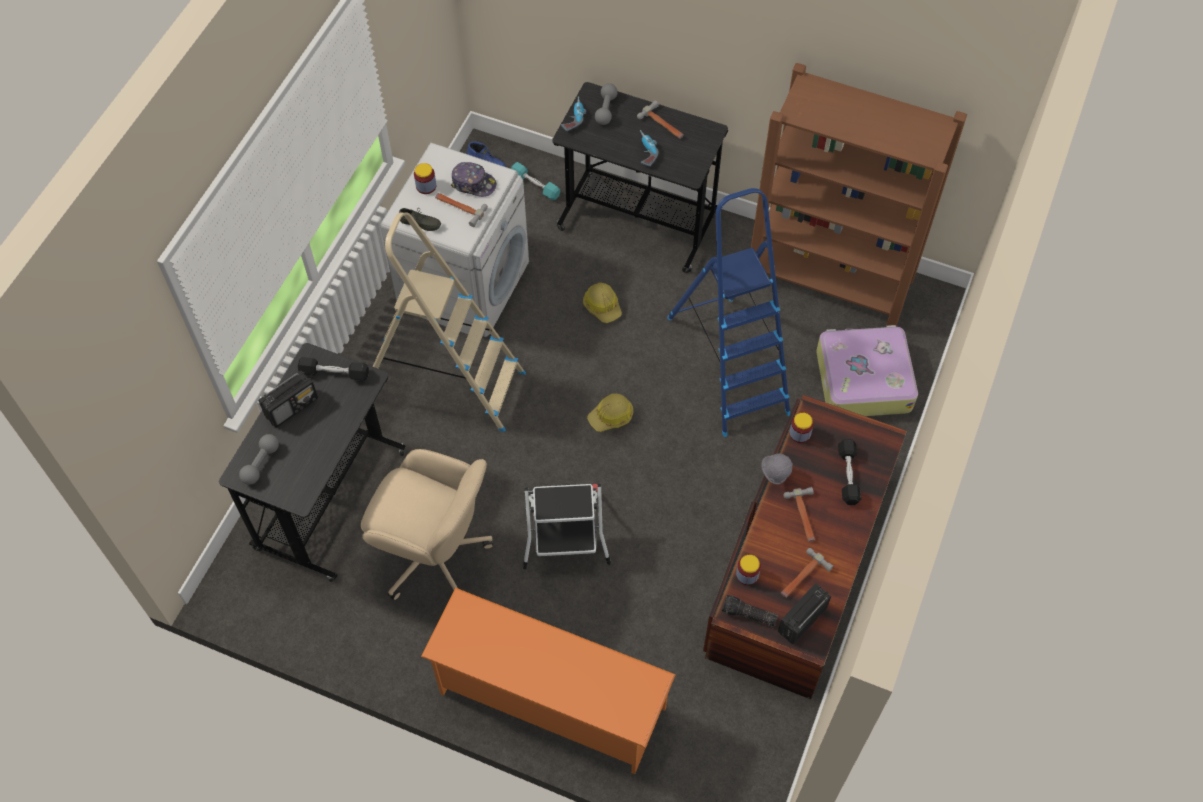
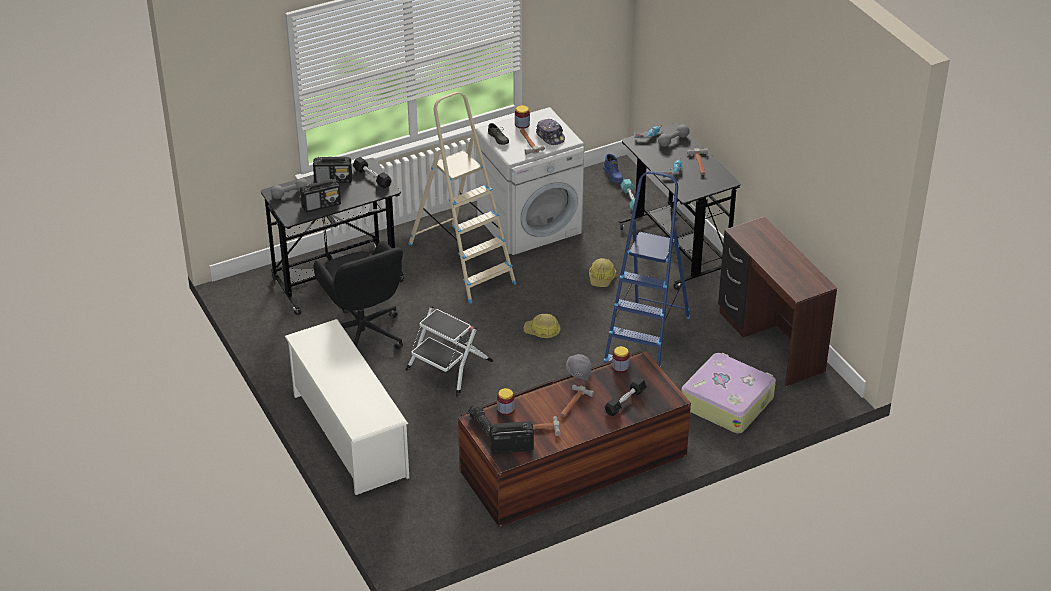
camera: 40 degrees right, 20 degrees down
beige office chair [361,449,493,600] -> black office chair [314,241,403,350]
orange shoe rack [421,588,676,774] -> white shoe rack [285,319,409,495]
brown bookcase [751,63,967,326] -> brown desk [718,217,837,387]
none -> radio [300,179,341,213]

